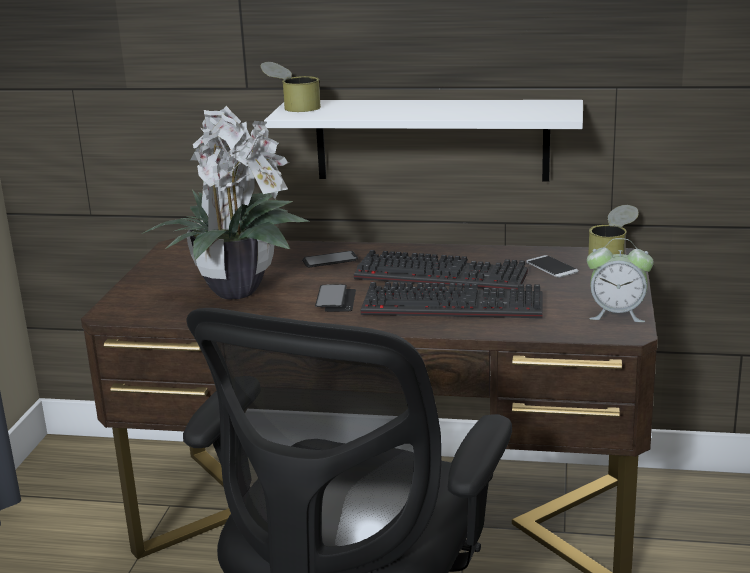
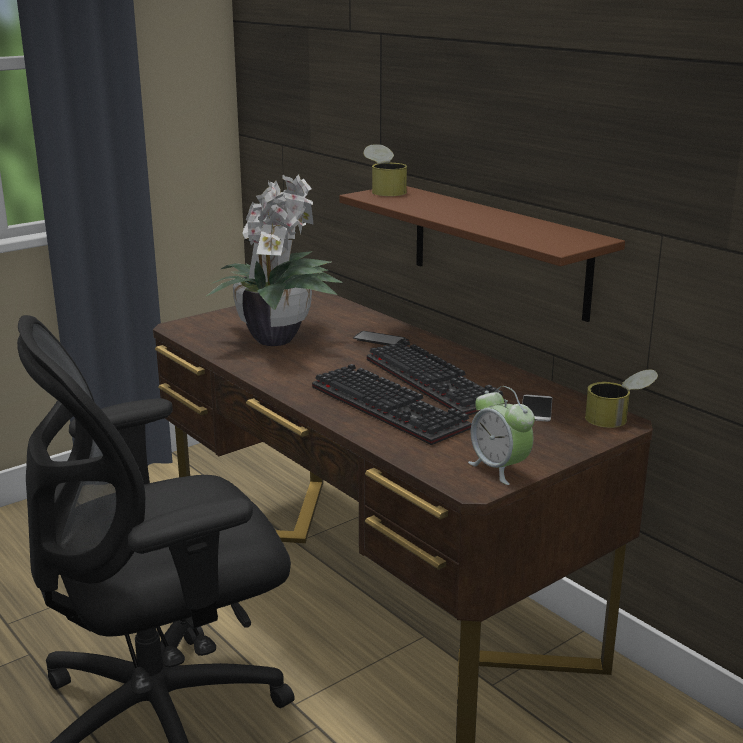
camera: 40 degrees right, 0 degrees up
white shelf [264,100,583,182] -> brown shelf [339,186,625,322]
phone [315,284,356,312] -> none

